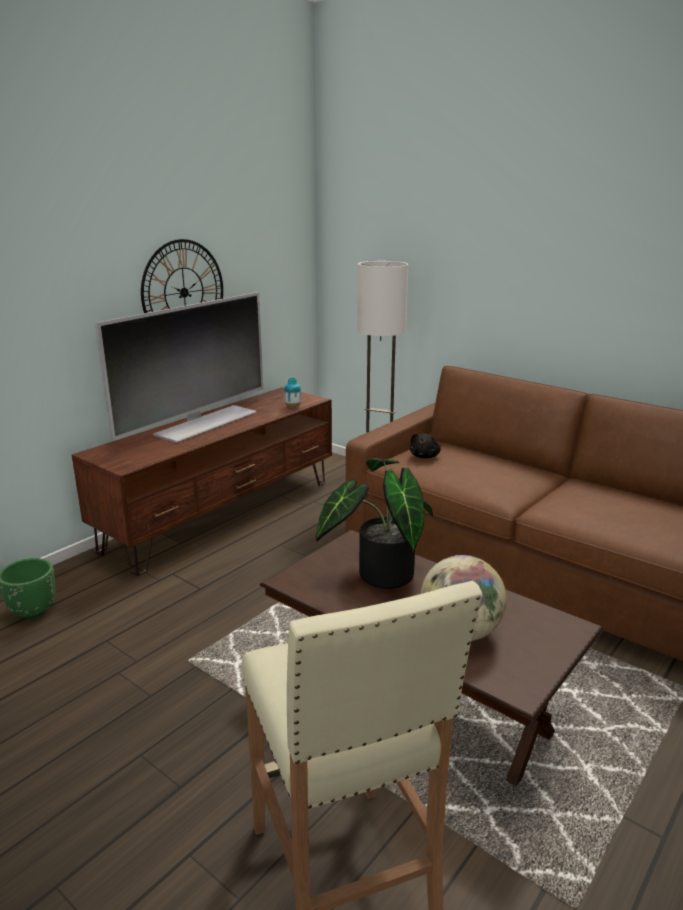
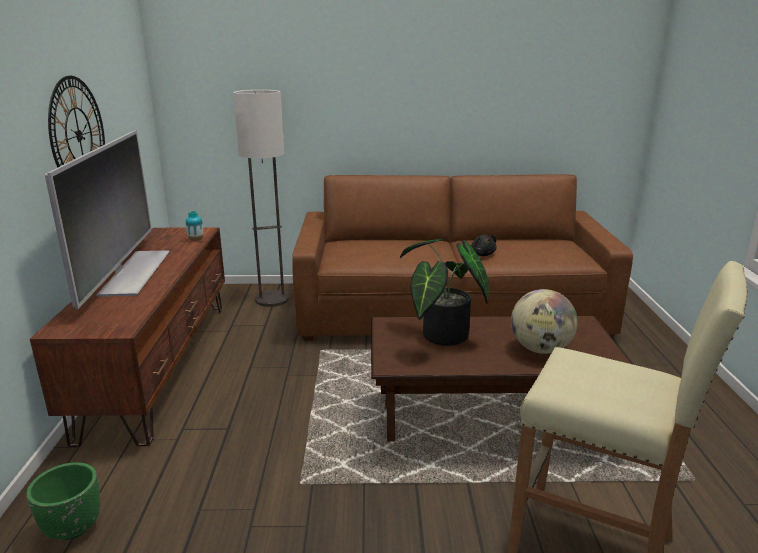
camera: 40 degrees left, 0 degrees up
black plush toy [410,433,441,458] -> black plush toy moved to [471,235,497,256]

